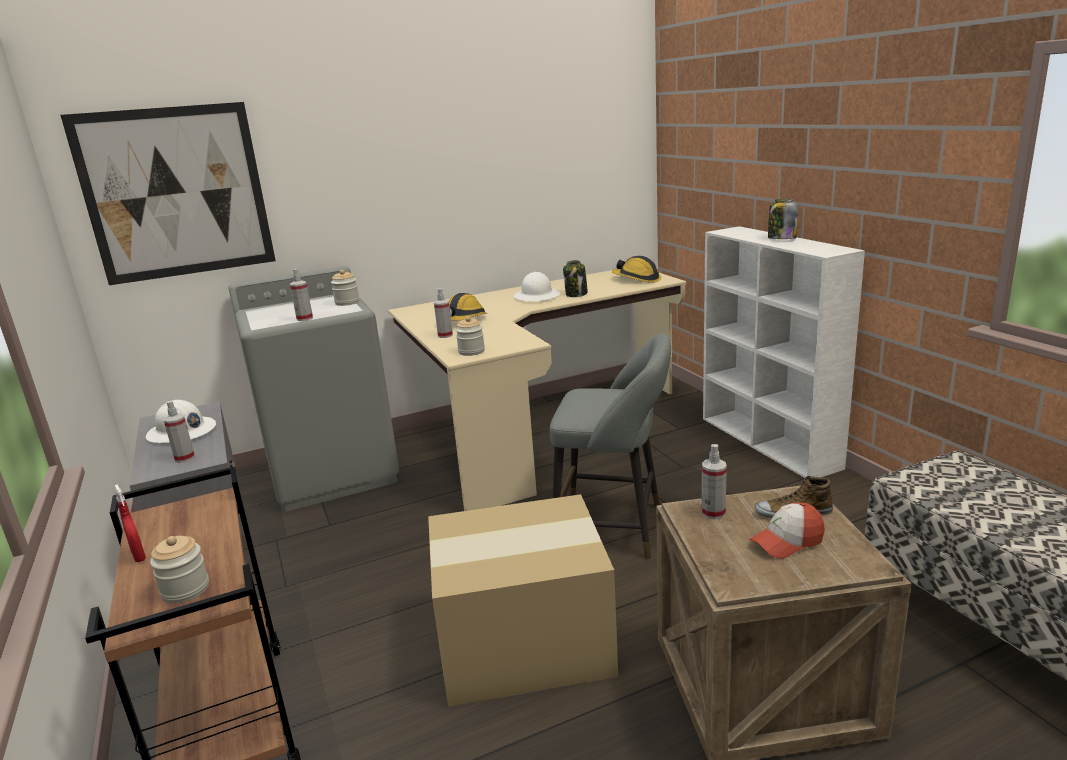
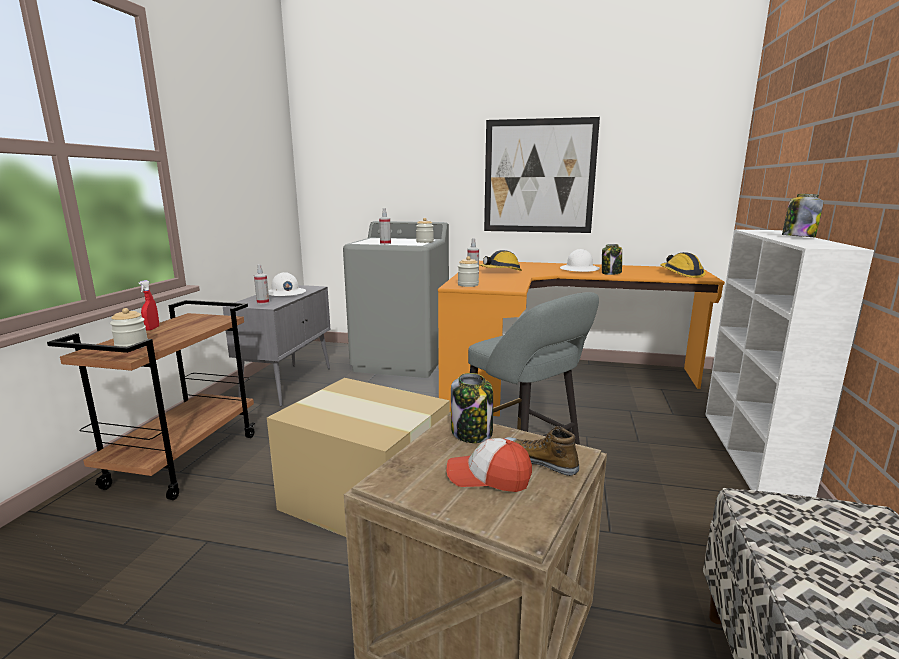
camera: 35 degrees right, 5 degrees down
picture [61,102,276,285] -> picture moved to [484,117,600,233]
beige desk [388,270,686,511] -> orange desk [438,261,725,417]
spray bottle [701,444,727,520] -> jar [451,373,493,443]

